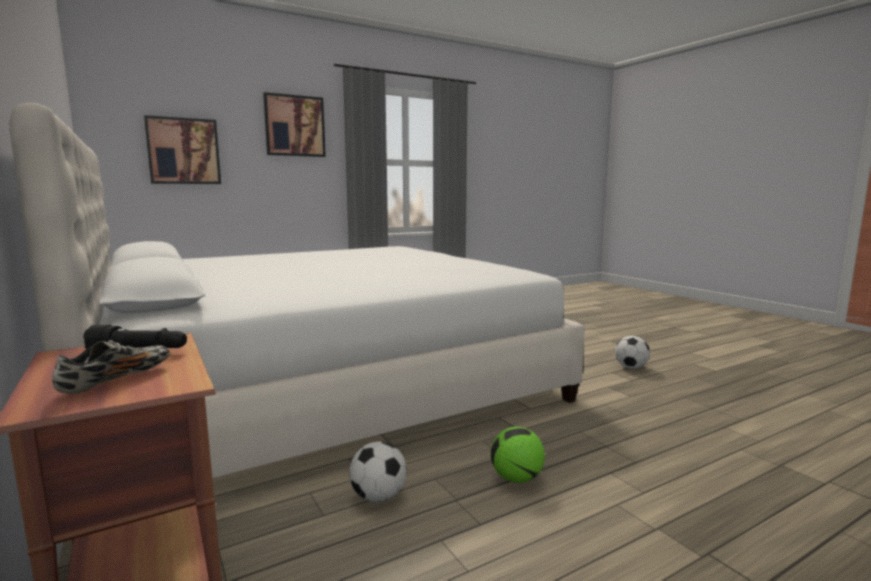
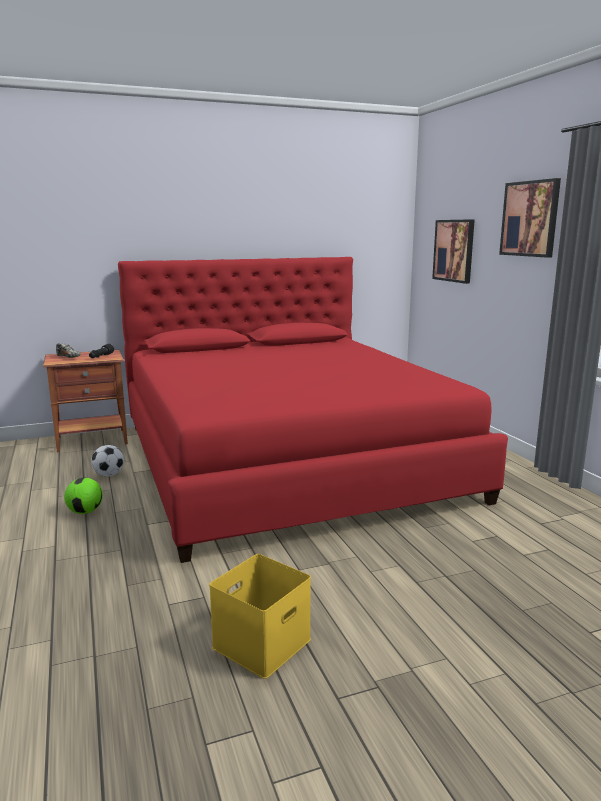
camera: 100 degrees right, 5 degrees up
white bed [9,103,584,478] -> red bed [118,257,508,563]
football [615,336,650,369] -> yellow storage box [209,554,311,679]

